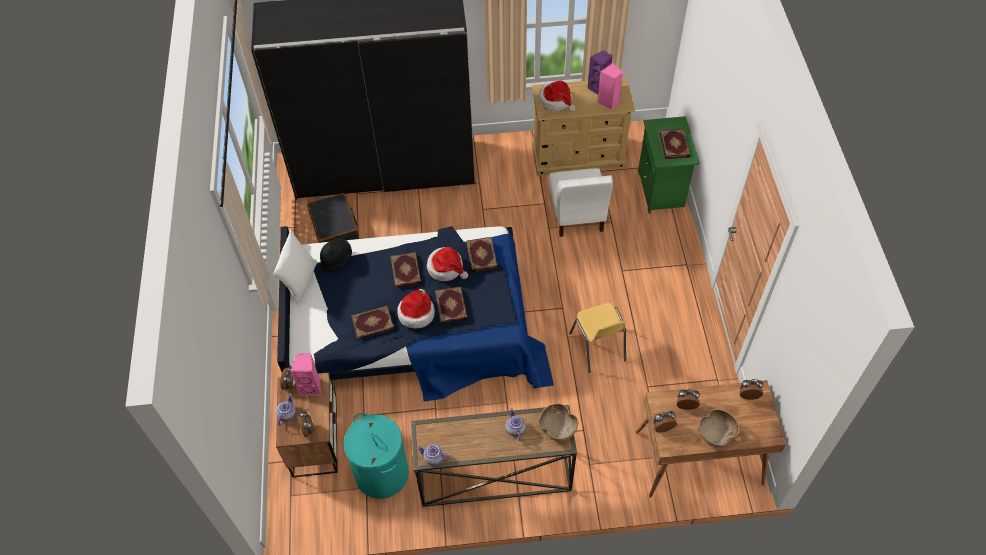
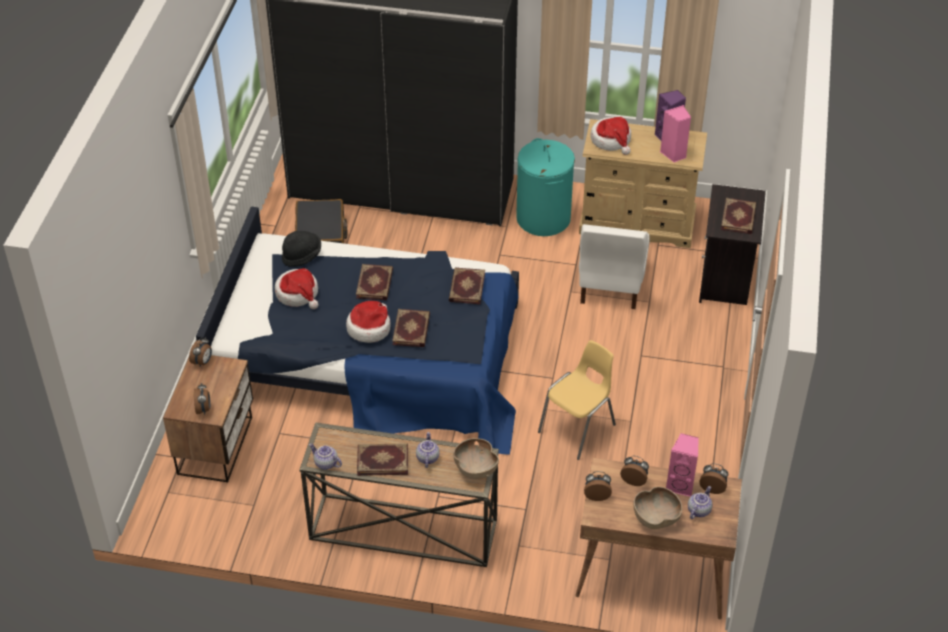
camera: 15 degrees right, 10 degrees down
white pillow [273,230,317,305] -> none
teapot [276,394,296,425] -> teapot moved to [688,486,712,519]
pink speaker [290,353,321,395] -> pink speaker moved to [666,433,699,497]
turquoise laundry basket [344,413,409,499] -> turquoise laundry basket moved to [516,138,575,236]
book [351,306,395,340] -> book moved to [357,444,408,476]
hat [427,247,468,281] -> hat moved to [275,268,319,309]
yellow chair [569,303,626,373] -> yellow chair turned 135 degrees counterclockwise [538,340,616,460]
green nightstand [638,116,700,214] -> black nightstand [699,184,766,305]

